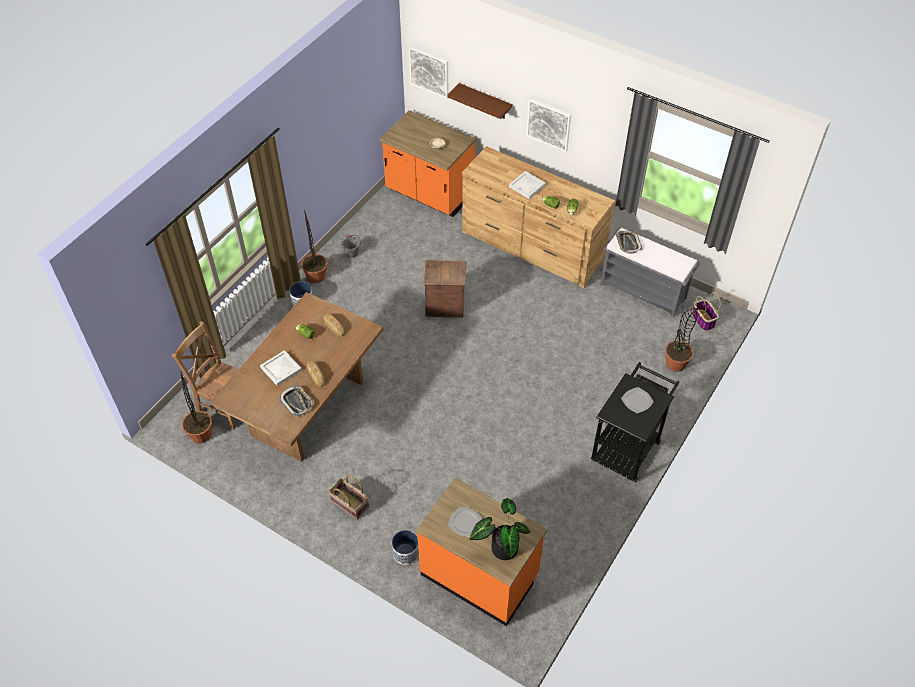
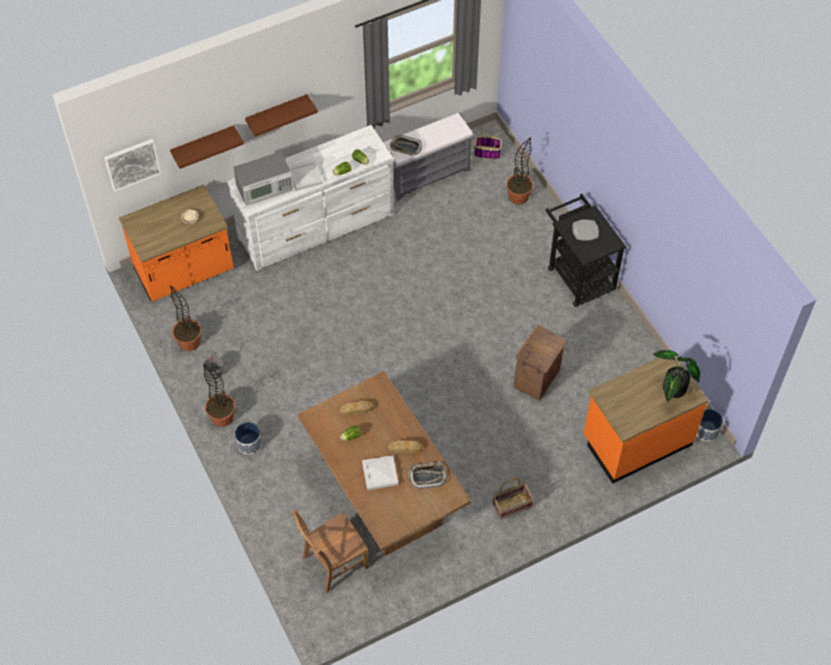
camera: 60 degrees left, 5 degrees up
potted plant [180,371,212,443] -> potted plant moved to [170,285,202,351]
planter [392,530,419,565] -> planter moved to [696,409,723,441]
crate [424,260,467,317] -> crate moved to [514,325,568,401]
plate [448,506,482,537] -> none
brown dresser [462,146,615,288] -> white dresser [228,125,394,271]
picture [526,98,571,152] -> brown shelf [245,94,318,137]
none -> microwave [233,151,293,206]

